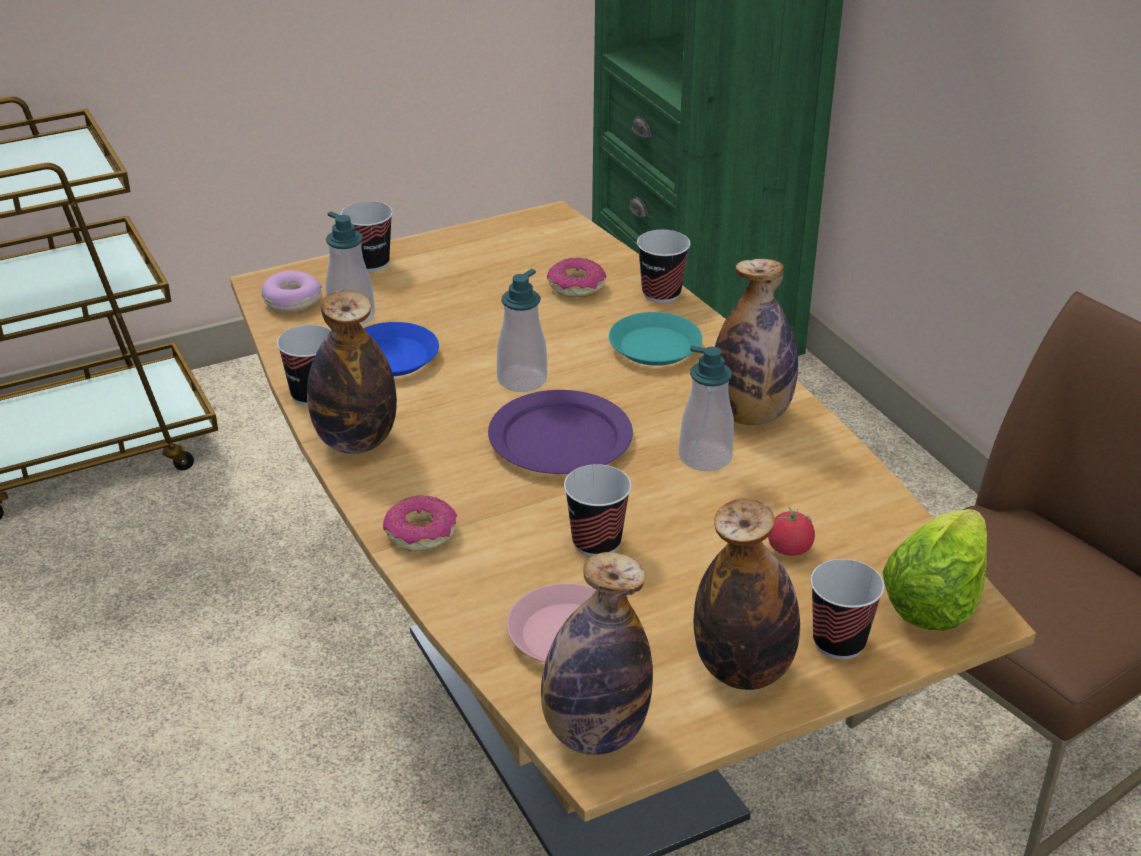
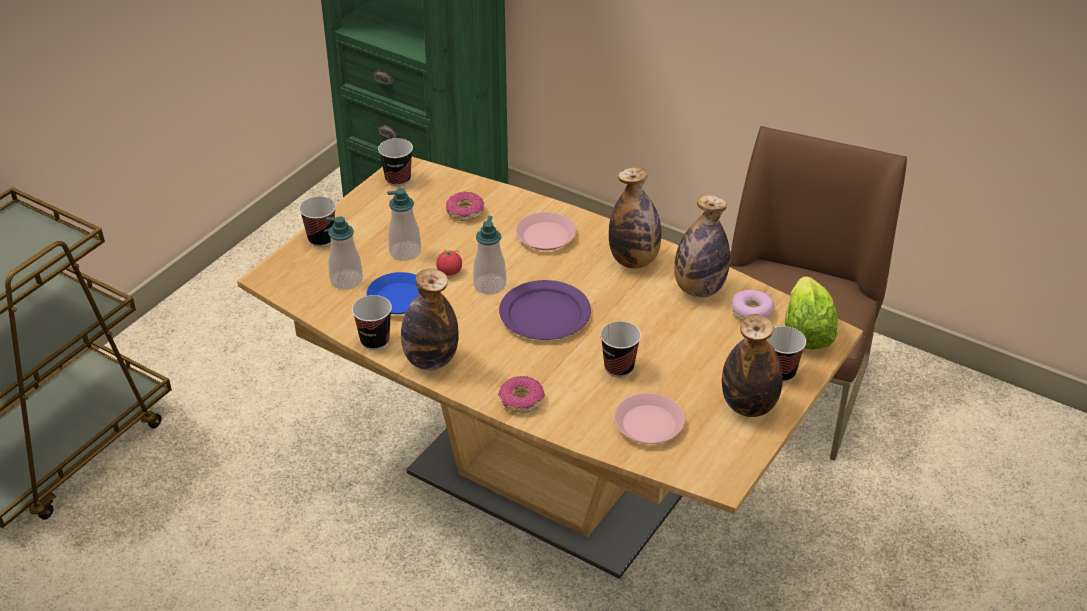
camera: 30 degrees left, 5 degrees up
donut [262,270,322,312] -> donut moved to [732,290,775,320]
bottle [541,552,653,755] -> bottle moved to [674,195,730,297]
turquoise plate [609,312,702,366] -> pink plate [516,212,576,250]
cup [637,230,690,303] -> cup moved to [378,138,413,186]
soap dispenser [679,346,734,471] -> soap dispenser moved to [387,188,421,261]
tomato [768,506,815,556] -> tomato moved to [436,249,462,276]

